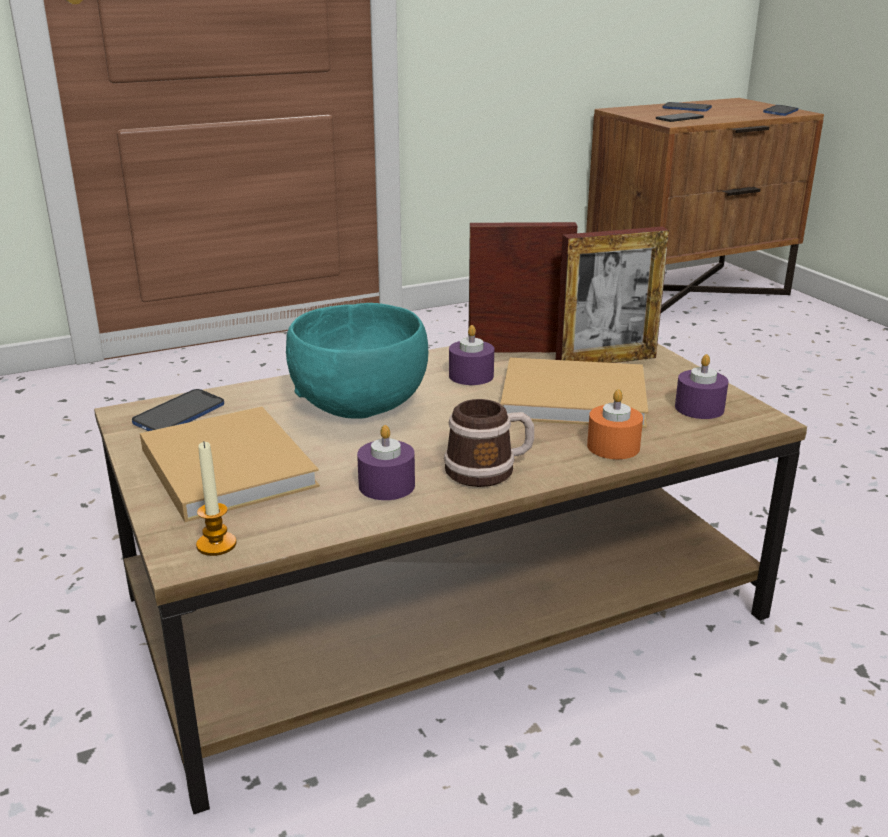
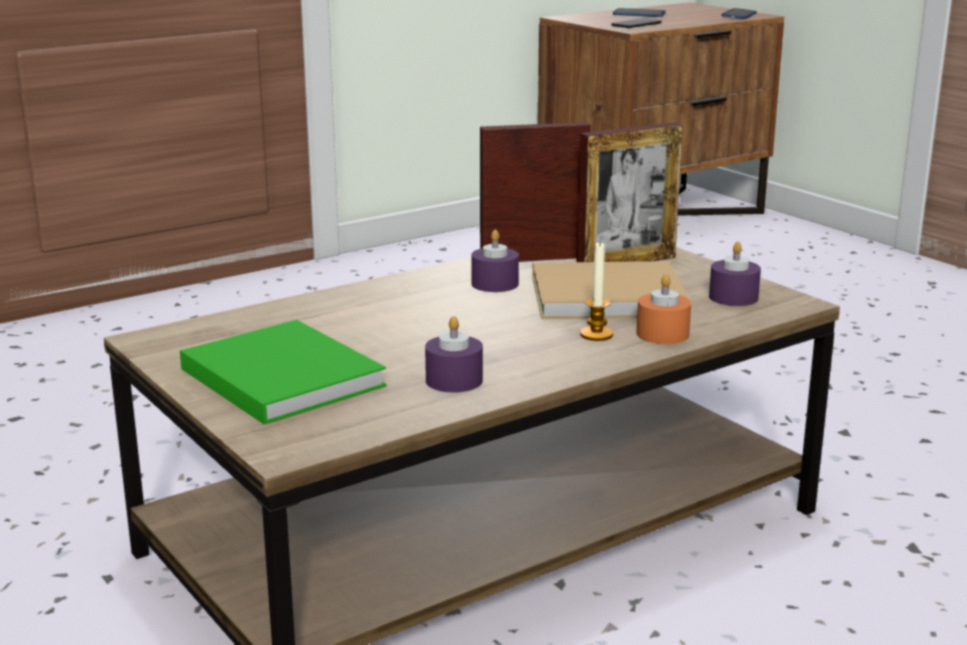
camera: 10 degrees left, 5 degrees down
phone [132,389,224,431] -> none
beige book [140,406,320,522] -> green book [180,320,387,425]
candle [196,442,237,556] -> candle moved to [580,243,613,341]
turquoise bowl [286,303,428,419] -> none
mug [444,399,534,487] -> none

